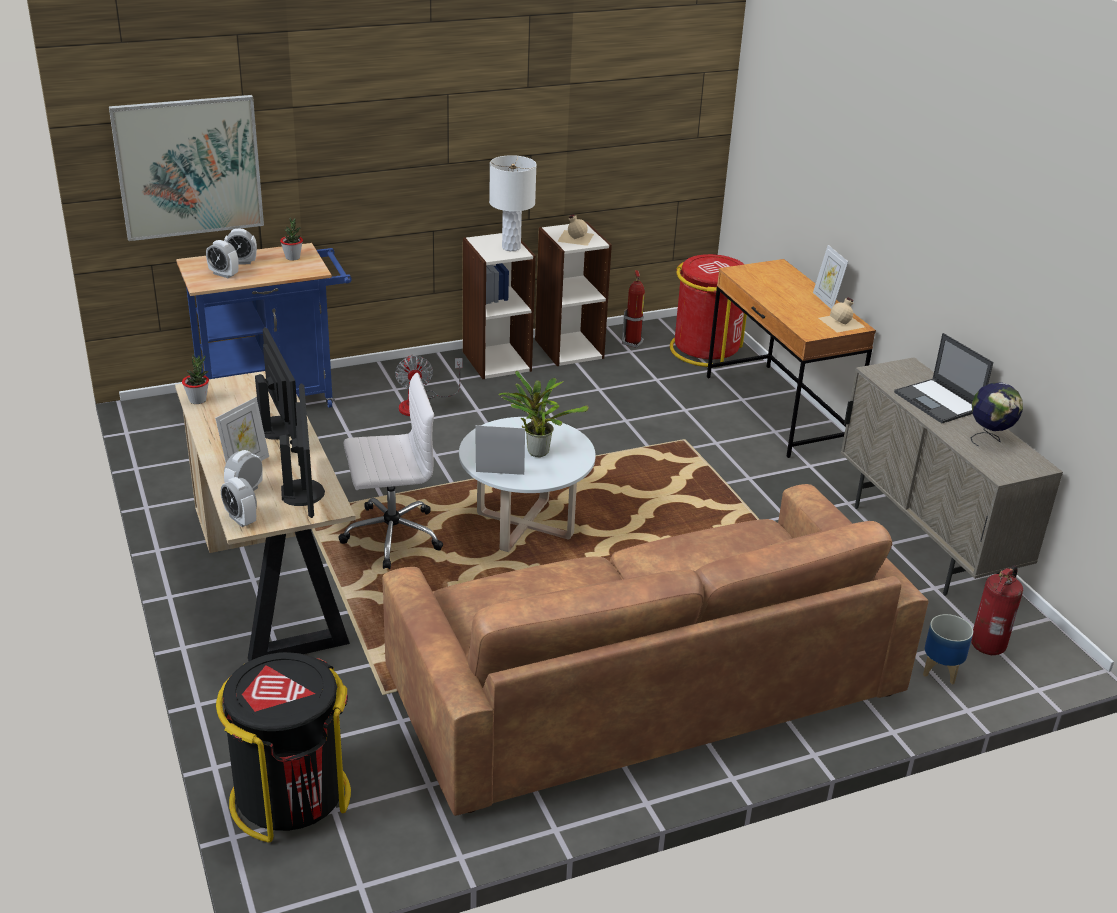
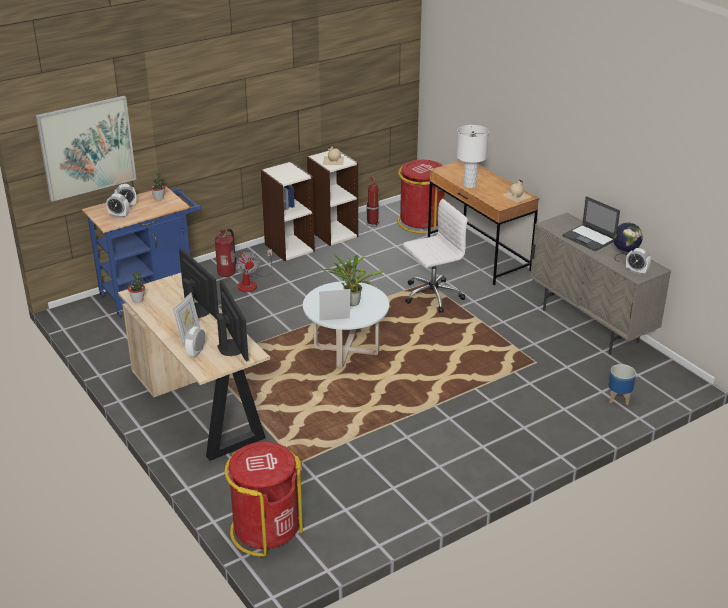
camera: 10 degrees left, 0 degrees up
black trash can [216,652,351,843] -> red trash can [224,442,303,557]
alarm clock [221,477,257,527] -> alarm clock moved to [626,248,651,275]
white office chair [338,373,443,569] -> white office chair moved to [403,199,468,313]
brown sofa [383,484,929,816] -> none
white table lamp [489,155,537,251] -> white table lamp moved to [456,125,489,188]
picture frame [813,245,848,309] -> none
fire extinguisher [971,565,1023,656] -> fire extinguisher moved to [215,229,236,277]

